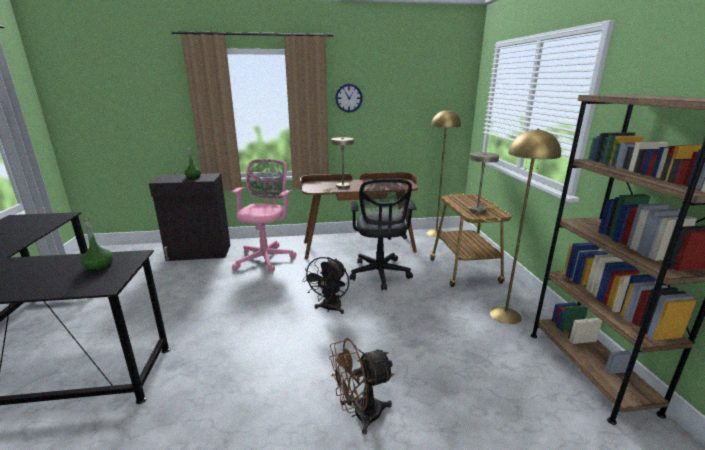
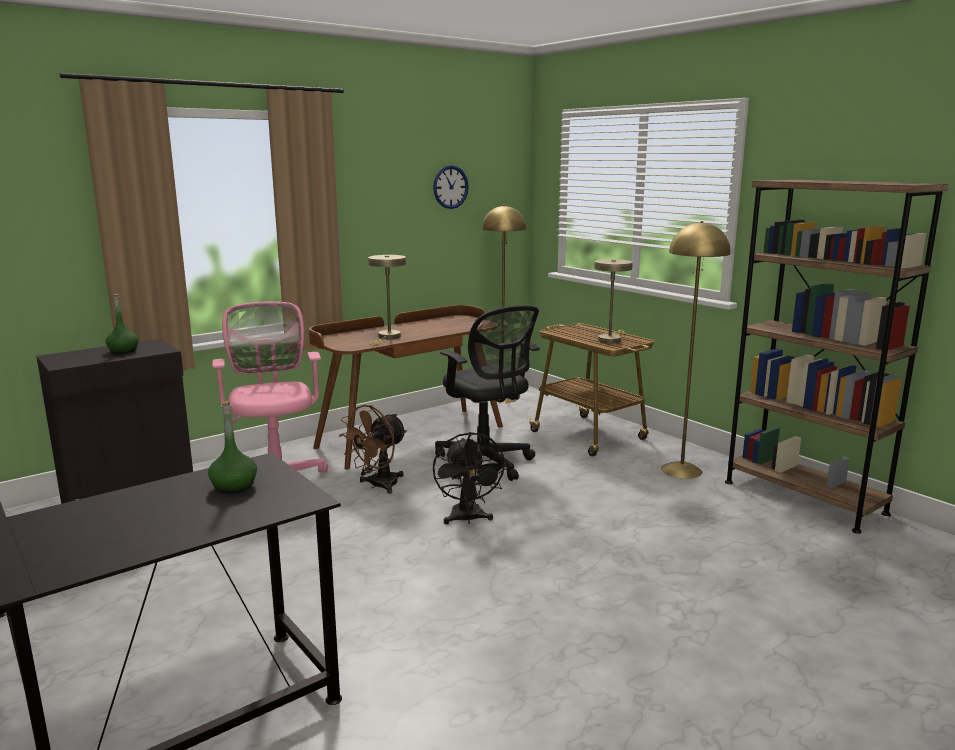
camera: 30 degrees left, 5 degrees down
brown fan [329,338,394,435] -> brown fan moved to [339,405,407,494]
wall clock [335,84,363,113] -> wall clock moved to [433,165,469,209]

